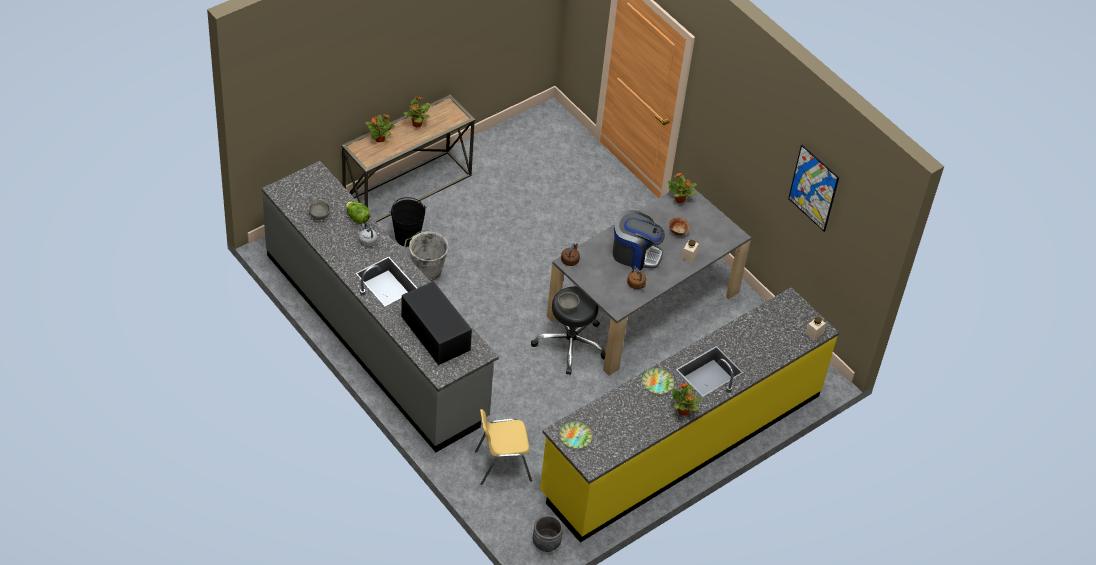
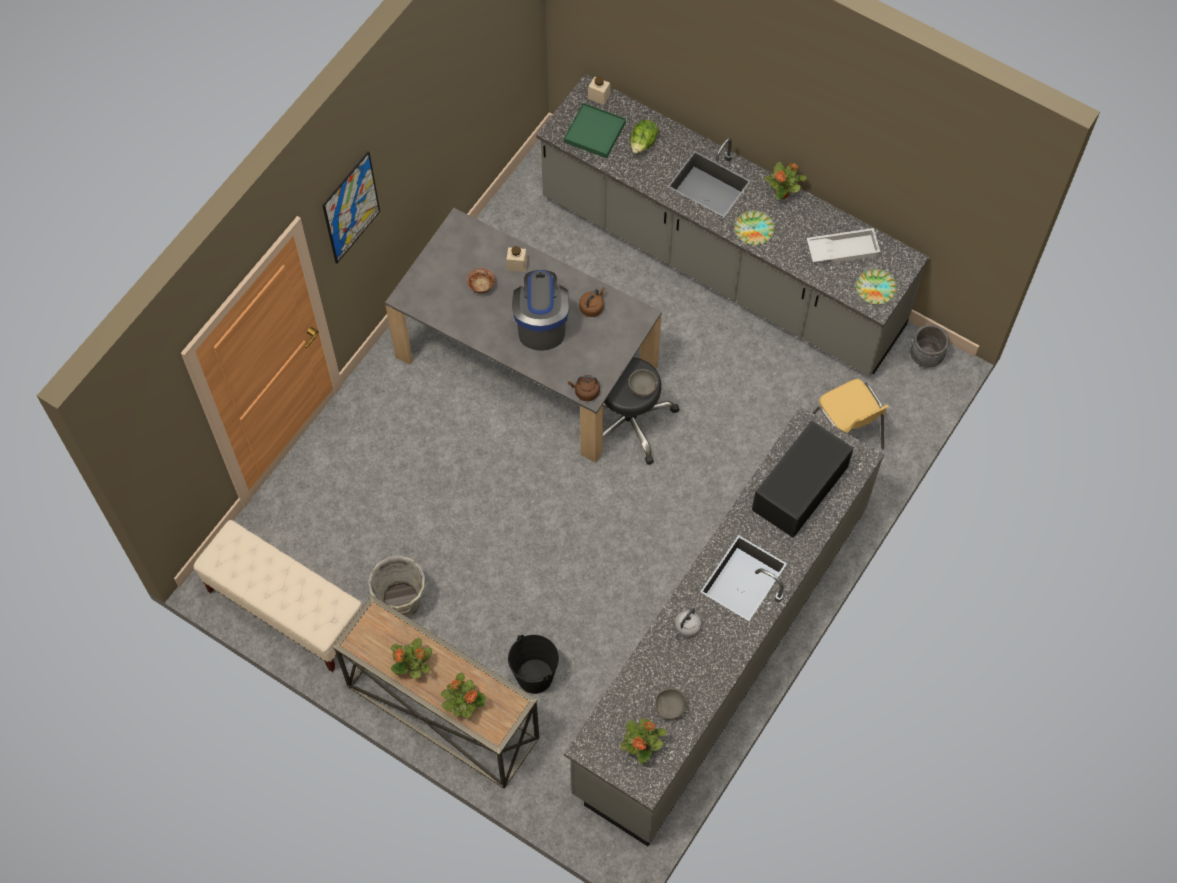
camera: 105 degrees left, 15 degrees up
lettuce [346,202,370,224] -> lettuce moved to [630,120,659,154]
grey bucket [404,230,449,281] -> grey bucket moved to [367,556,428,617]
yellow counter [540,287,839,543] -> grey counter [536,73,929,377]
potted plant [668,173,697,203] -> potted plant moved to [620,718,667,764]
picture [788,145,839,232] -> picture moved to [322,151,380,264]
none -> beige bench [194,520,362,672]
none -> green tray [564,103,626,158]
none -> white tray [807,228,880,262]

